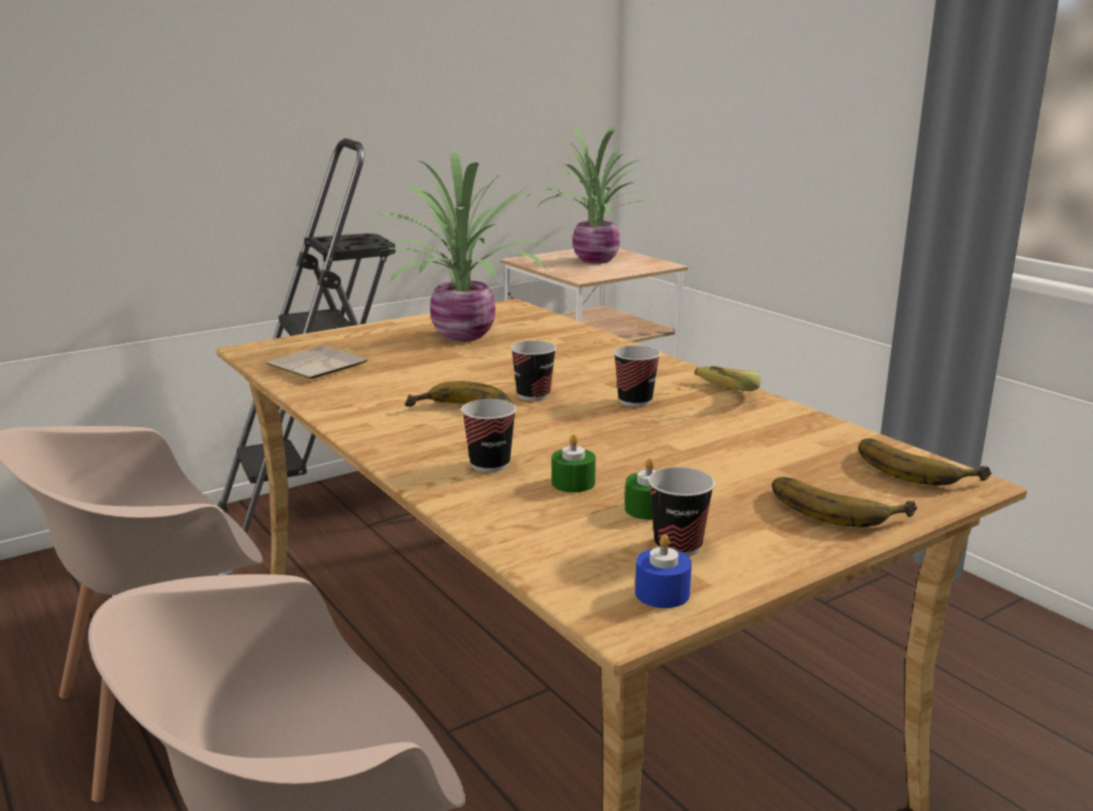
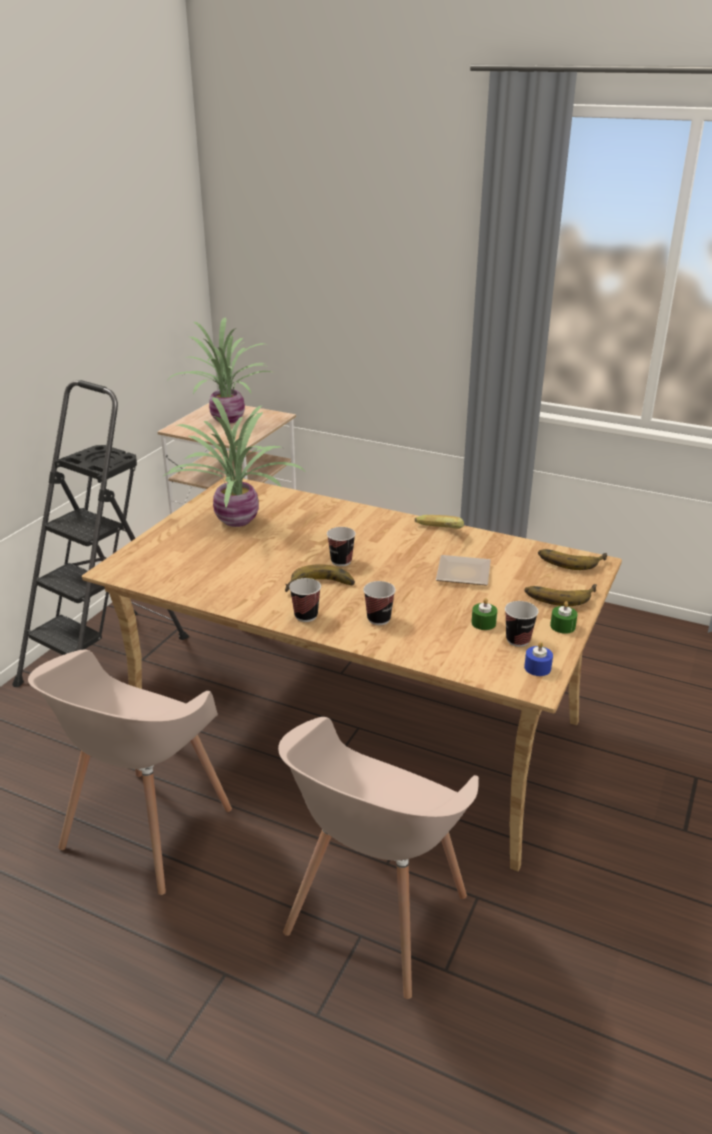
camera: 30 degrees left, 10 degrees up
plate [265,346,368,379] -> plate moved to [436,555,491,586]
green candle [552,434,596,493] -> green candle moved to [550,601,578,634]
cup [613,346,660,407] -> cup moved to [289,578,321,622]

